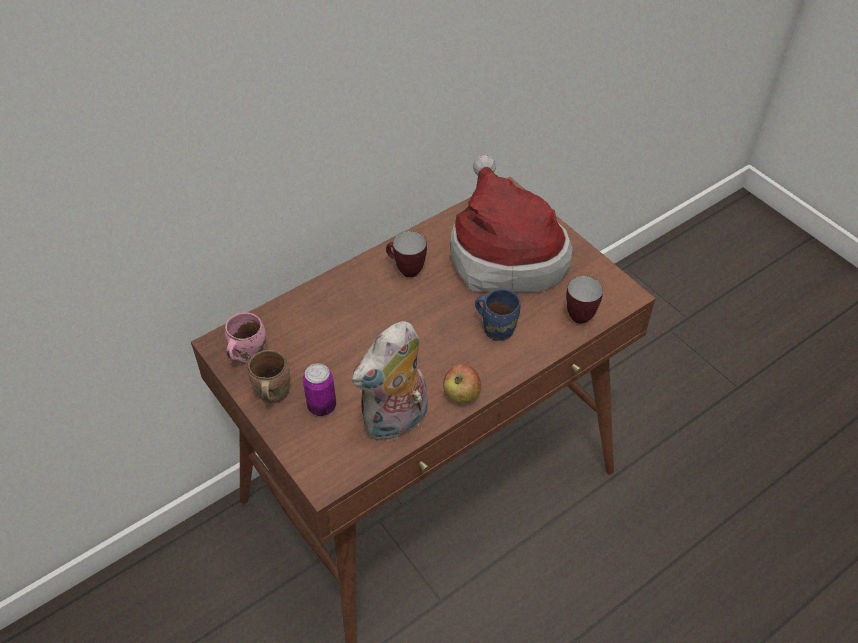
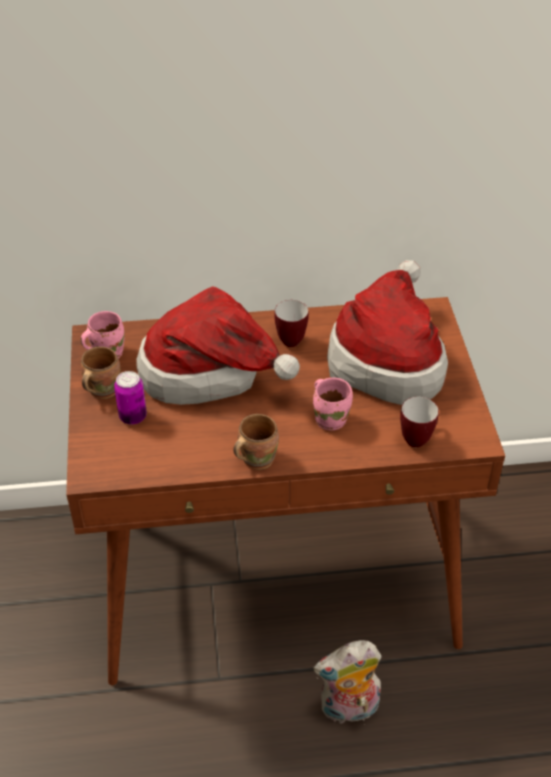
camera: 30 degrees right, 5 degrees down
plush toy [352,321,428,443] -> plush toy moved to [313,640,381,725]
apple [443,364,482,403] -> brown mug [233,414,279,470]
blue mug [475,289,521,341] -> pink mug [313,378,353,430]
none -> hat [136,286,300,405]

